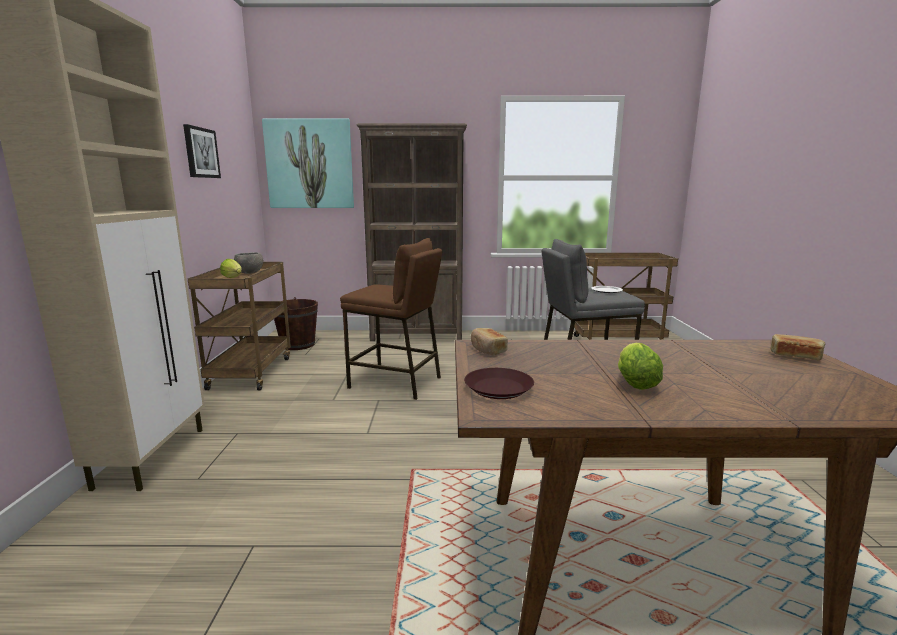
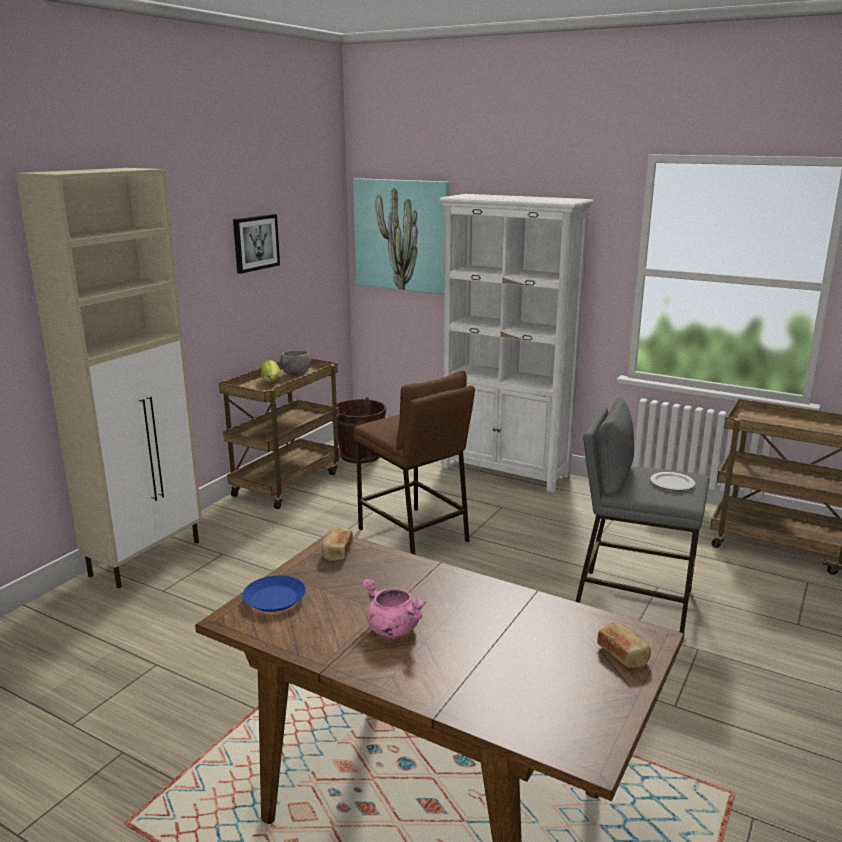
camera: 30 degrees right, 5 degrees up
brown bookcase [356,123,467,341] -> white bookcase [439,194,594,493]
brown plate [464,368,534,399] -> blue plate [242,575,306,612]
lettuce [618,343,663,390] -> pink cooking pot [362,579,426,637]

